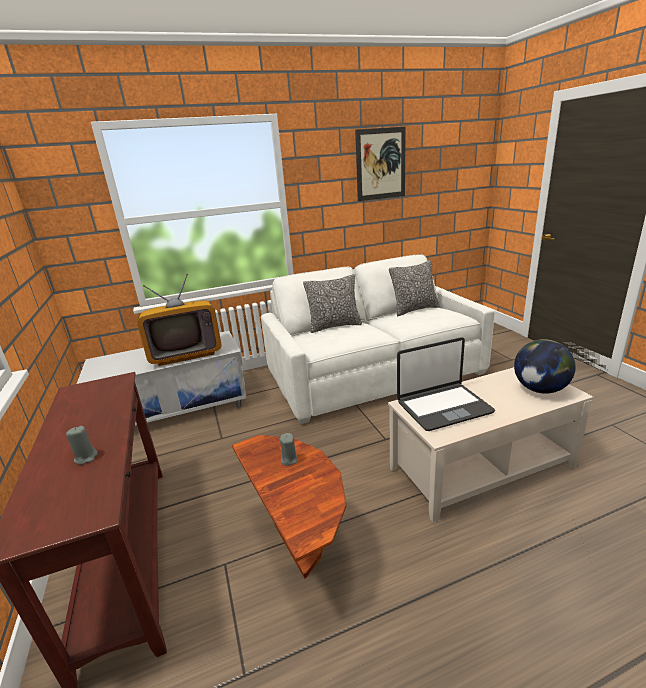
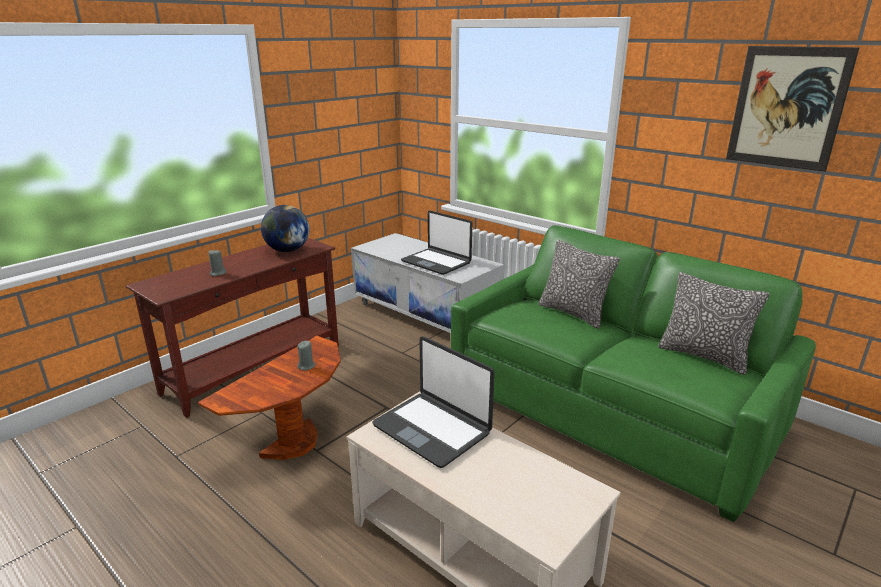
camera: 60 degrees right, 0 degrees up
television [137,273,222,366] -> laptop [401,211,472,275]
white sofa [261,254,495,424] -> green sofa [451,225,816,522]
globe [514,339,576,394] -> globe moved to [261,205,309,252]

